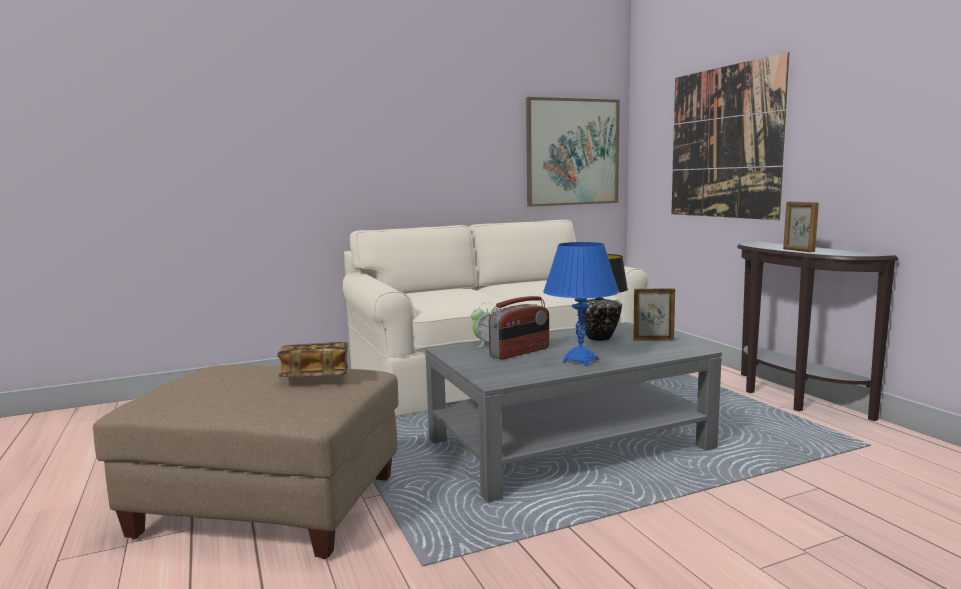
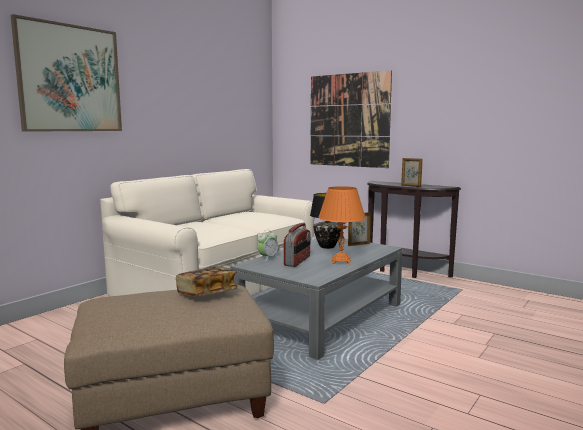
camera: 30 degrees left, 0 degrees up
picture [526,97,620,207] -> picture moved to [11,14,122,132]
blue table lamp [543,242,619,366] -> orange table lamp [318,186,366,264]

